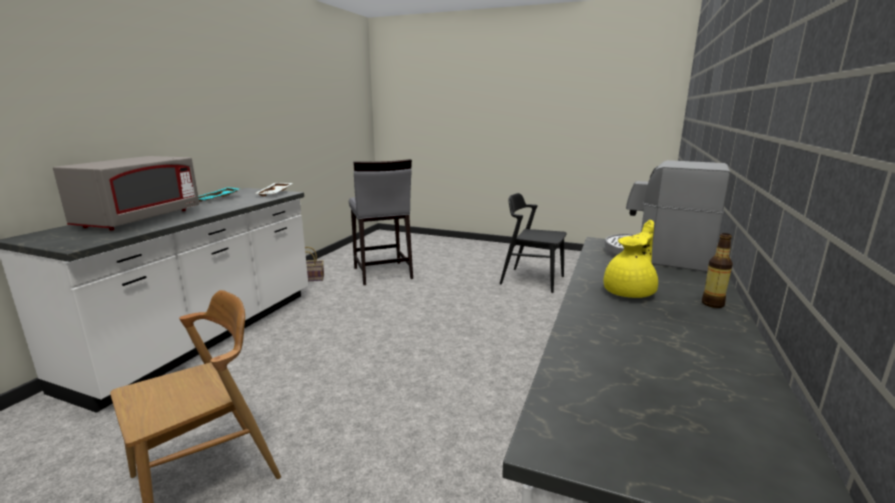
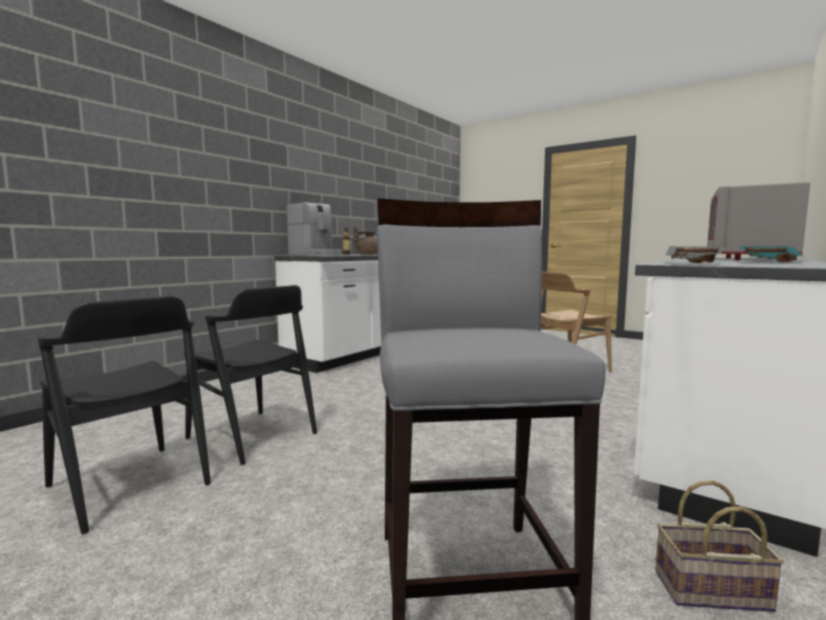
camera: 165 degrees left, 10 degrees down
yellow teapot [604,220,658,298] -> brown teapot [354,226,378,255]
none -> black chair [184,285,317,465]

